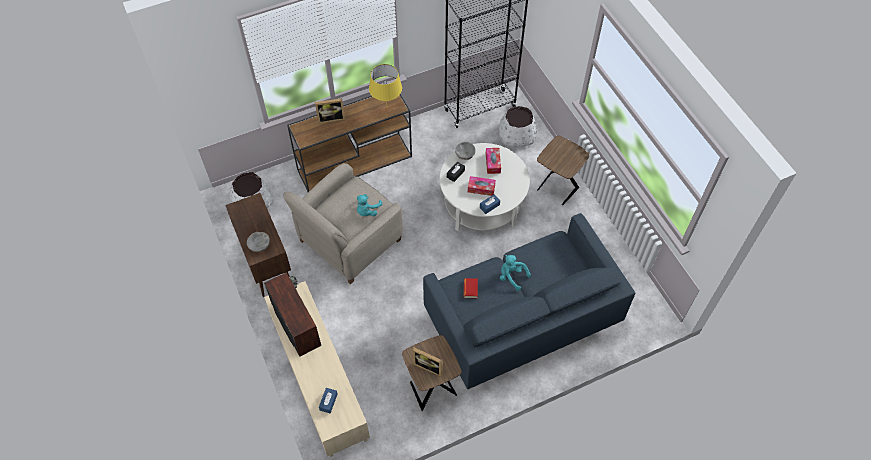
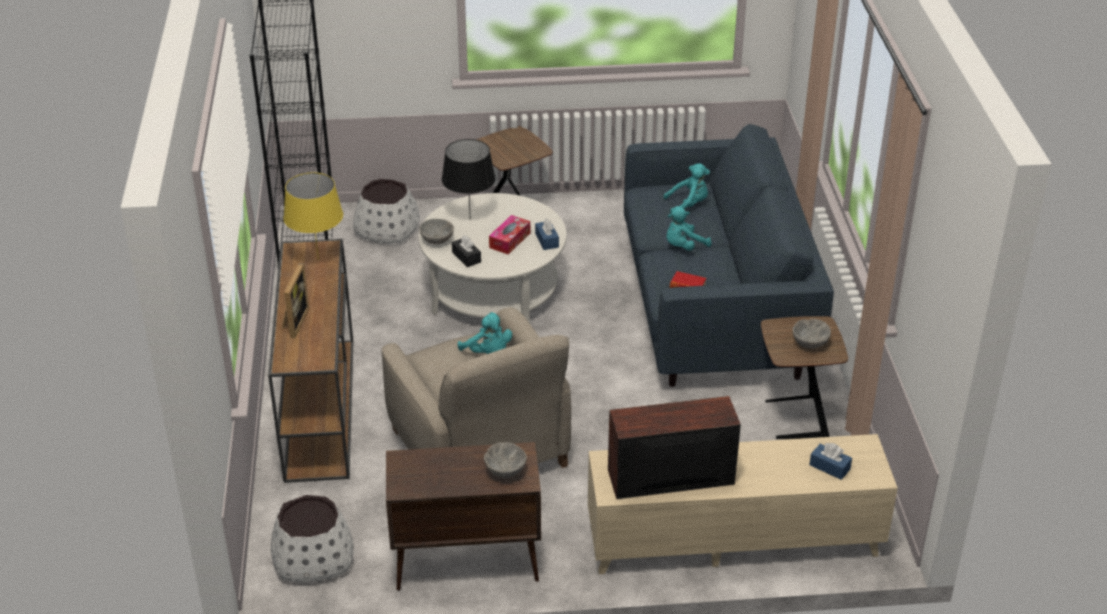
camera: 70 degrees left, 20 degrees down
picture frame [412,348,443,377] -> grey bowl [792,319,831,349]
tissue box [486,148,501,174] -> black table lamp [442,139,496,220]
none -> turquoise plush toy [663,163,710,214]

